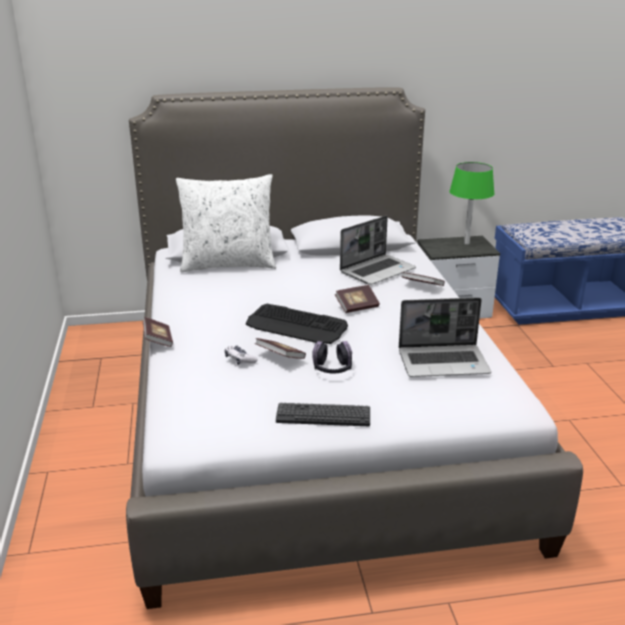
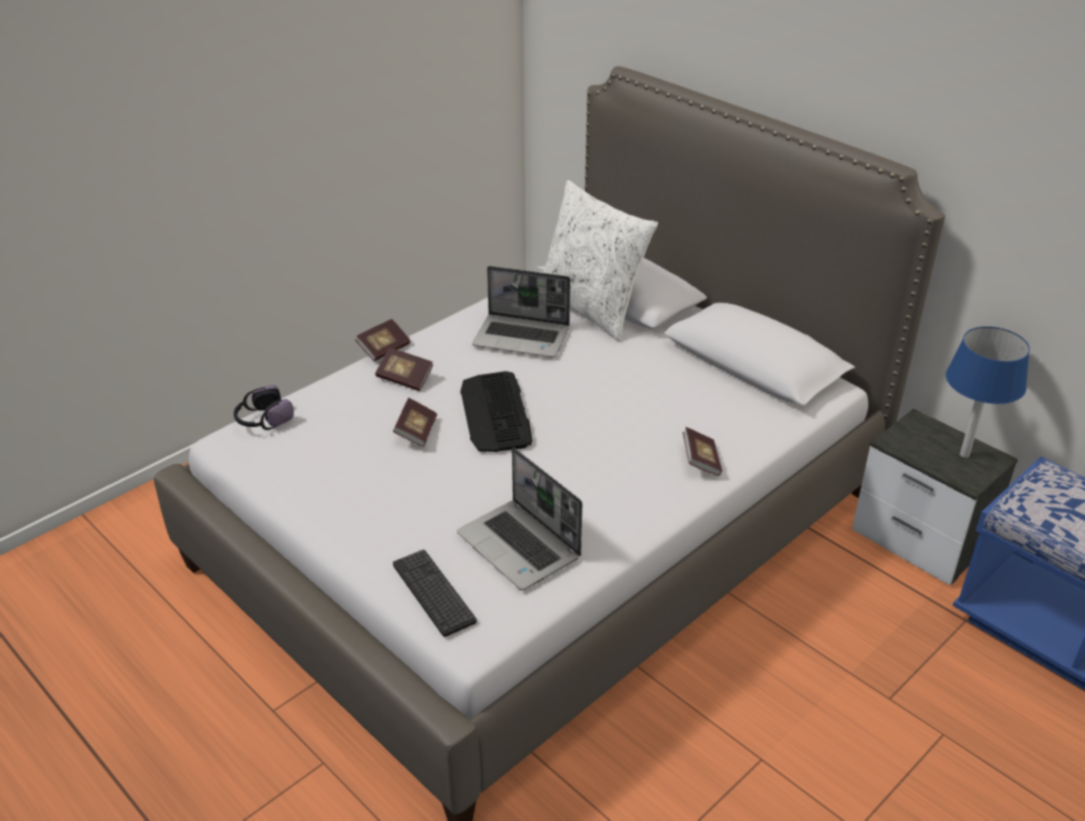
camera: 55 degrees right, 10 degrees up
game controller [225,346,258,365] -> none
keyboard [276,403,370,426] -> keyboard moved to [393,550,477,637]
headphones [313,341,352,373] -> headphones moved to [234,385,294,430]
book [335,285,380,313] -> book moved to [375,347,433,391]
laptop [340,216,416,285] -> laptop moved to [472,266,570,358]
green table lamp [449,162,495,244] -> blue table lamp [946,326,1030,458]

